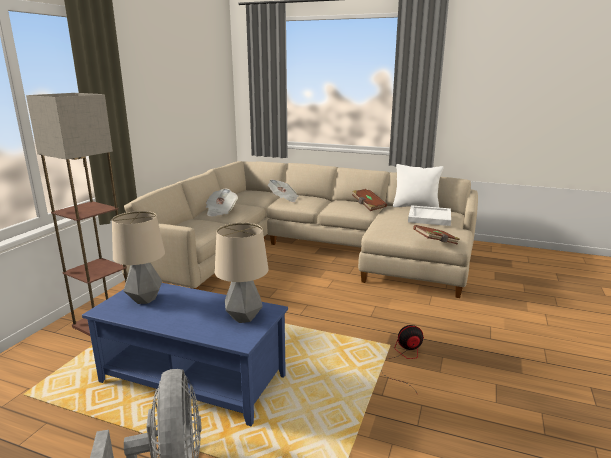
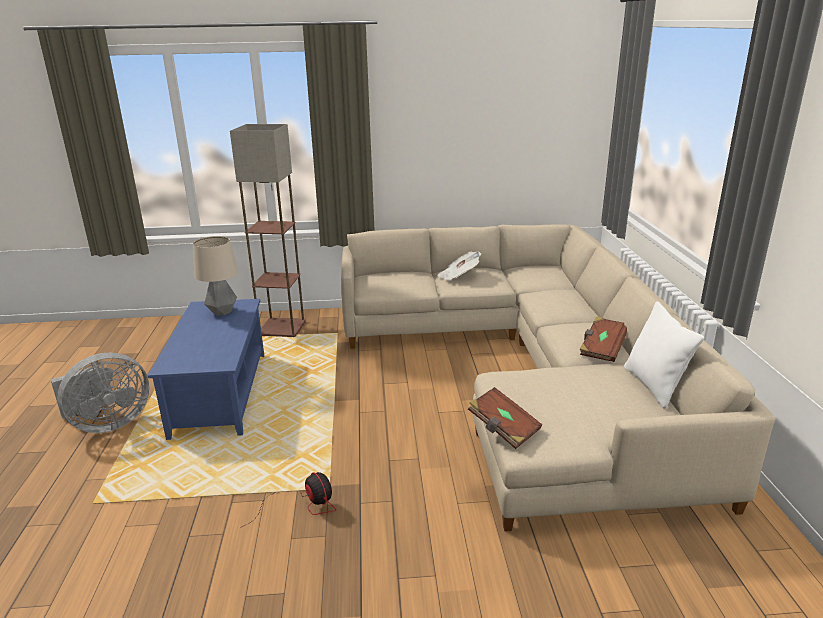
camera: 65 degrees right, 5 degrees up
table lamp [215,223,269,323] -> none
newspaper [268,179,299,202] -> none
white tray [408,205,451,226] -> none

